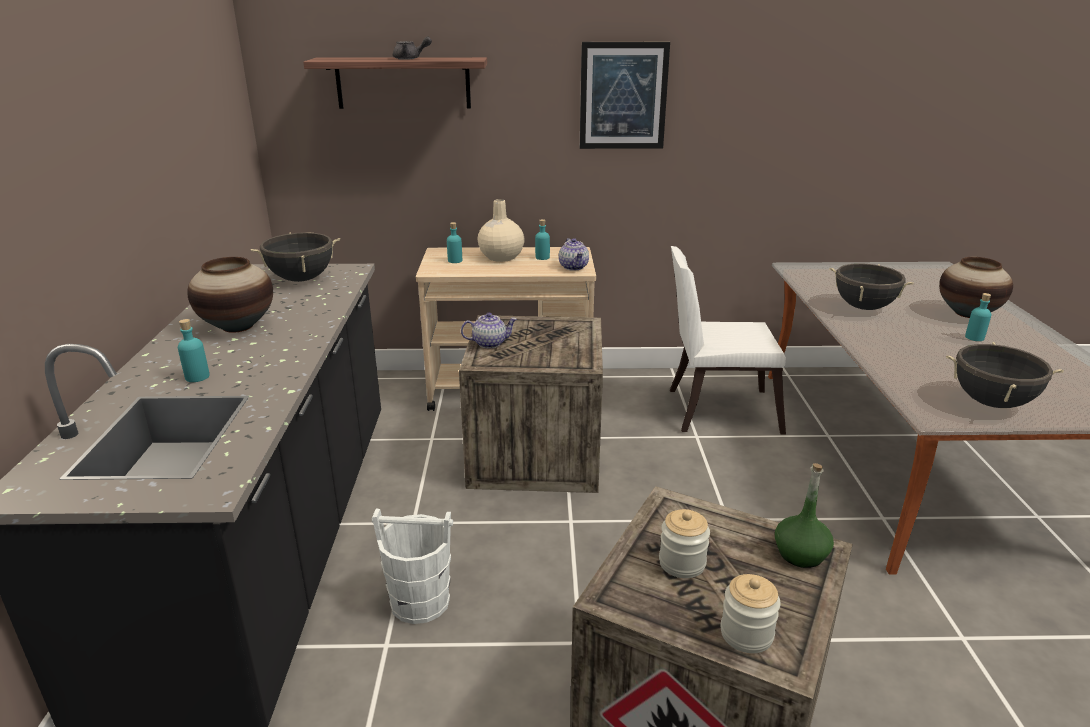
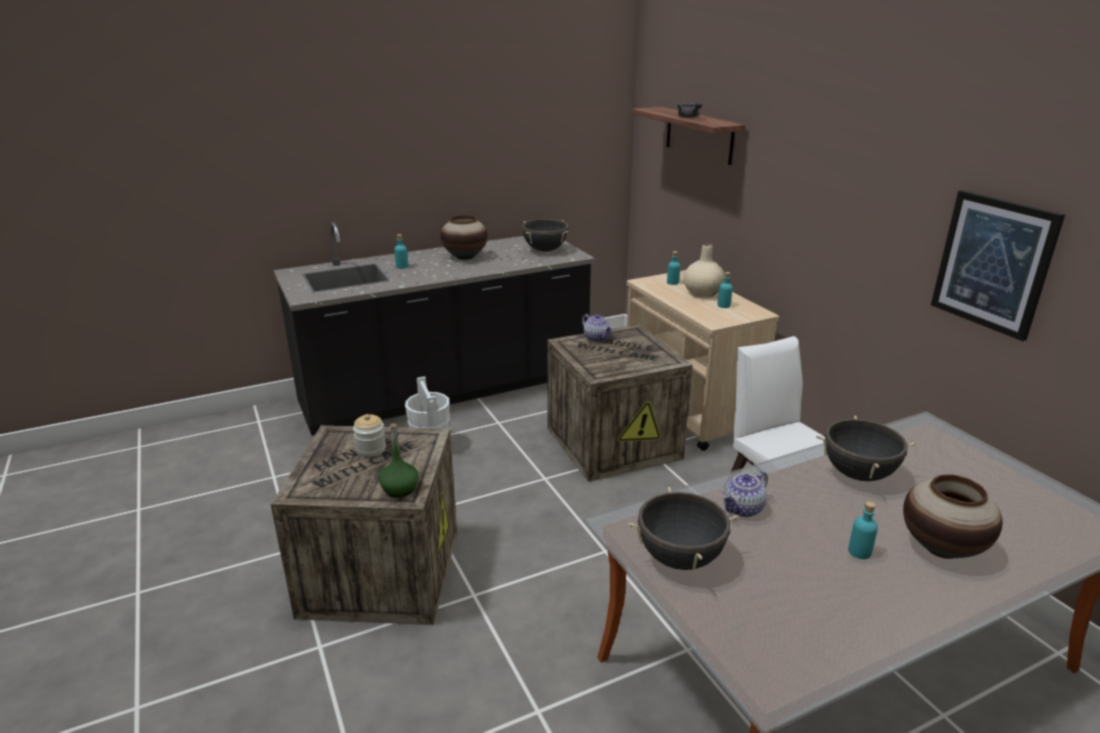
camera: 65 degrees right, 0 degrees up
teapot [559,238,589,271] -> teapot moved to [723,471,768,517]
picture [580,42,670,149] -> picture moved to [931,190,1065,341]
jar [720,574,781,653] -> none

